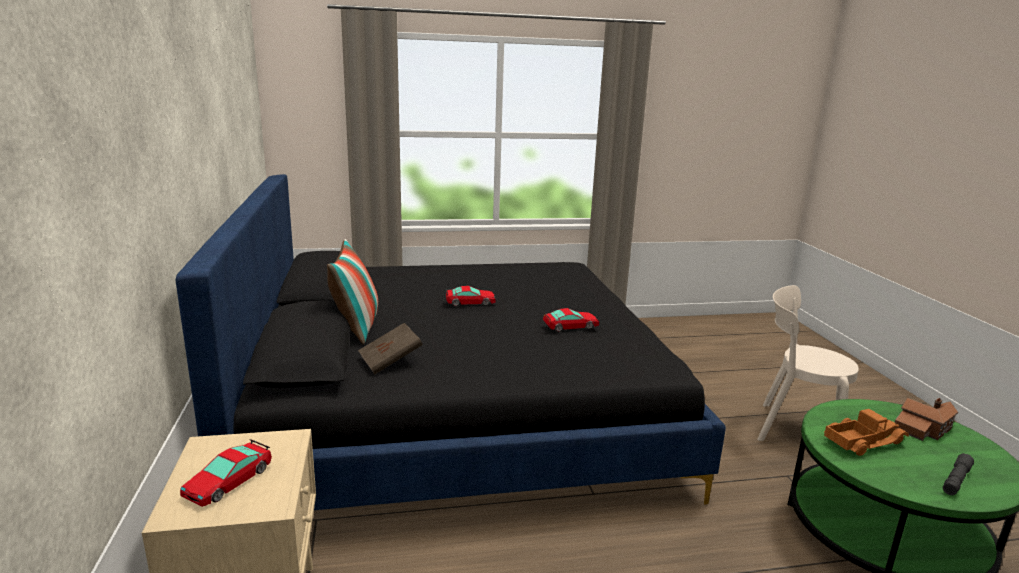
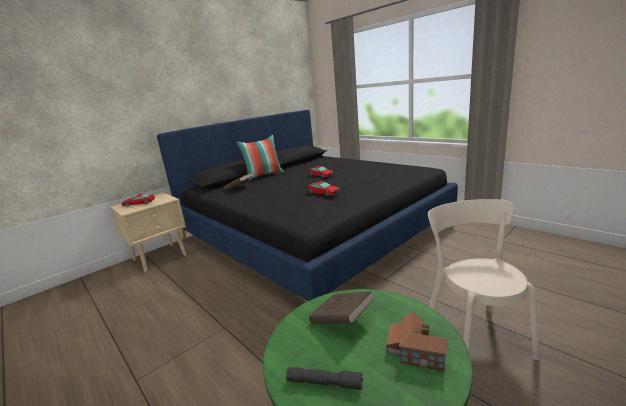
camera: 60 degrees right, 0 degrees up
toy truck [824,409,909,456] -> brown book [309,291,375,324]

